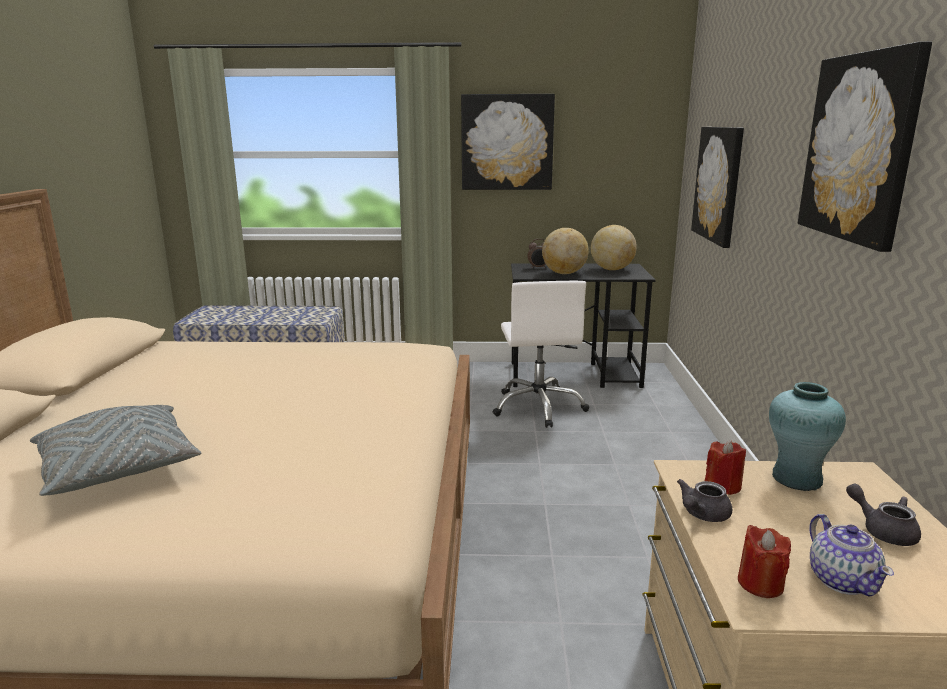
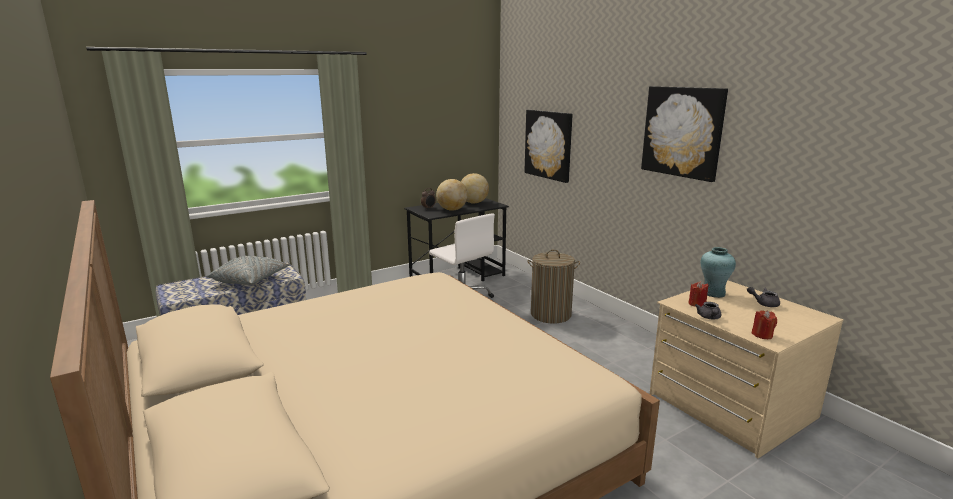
camera: 35 degrees left, 0 degrees up
grey pillow [30,405,202,496] -> grey pillow moved to [206,256,290,285]
picture [461,94,555,190] -> none
teapot [809,514,894,597] -> none
none -> laundry basket [527,249,580,323]

